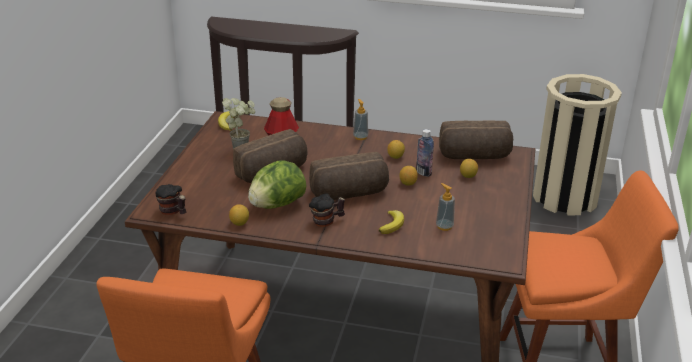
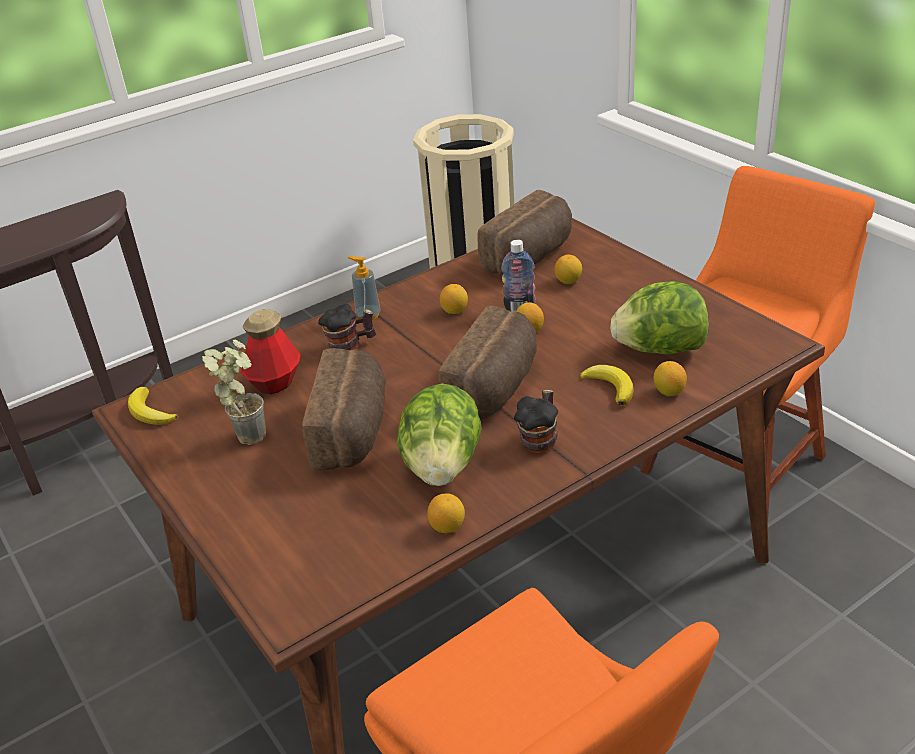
camera: 45 degrees left, 5 degrees up
mug [156,184,187,215] -> mug moved to [318,304,376,350]
soap dispenser [436,183,455,231] -> lettuce [610,281,709,354]
none -> lemon [654,361,687,396]

